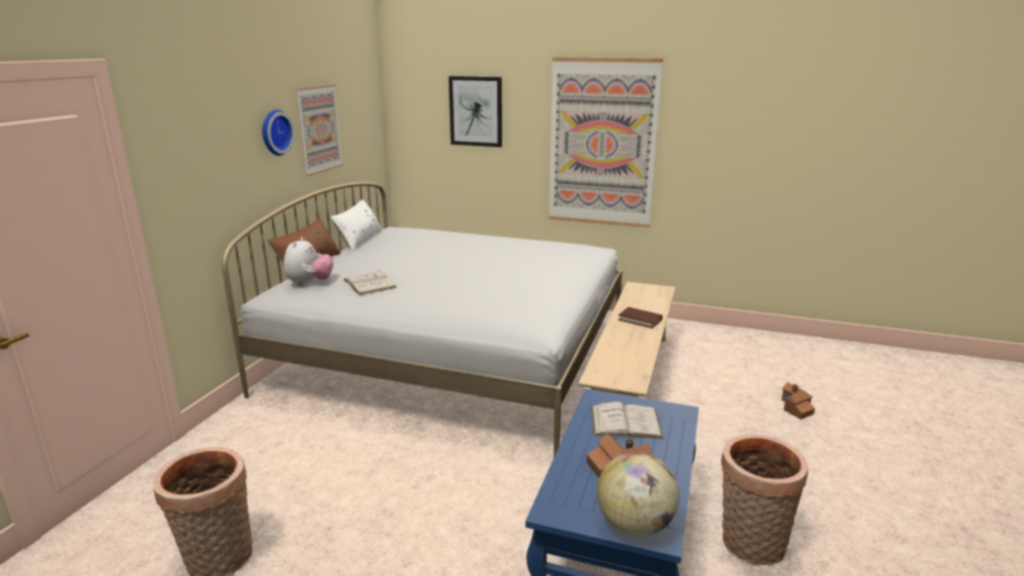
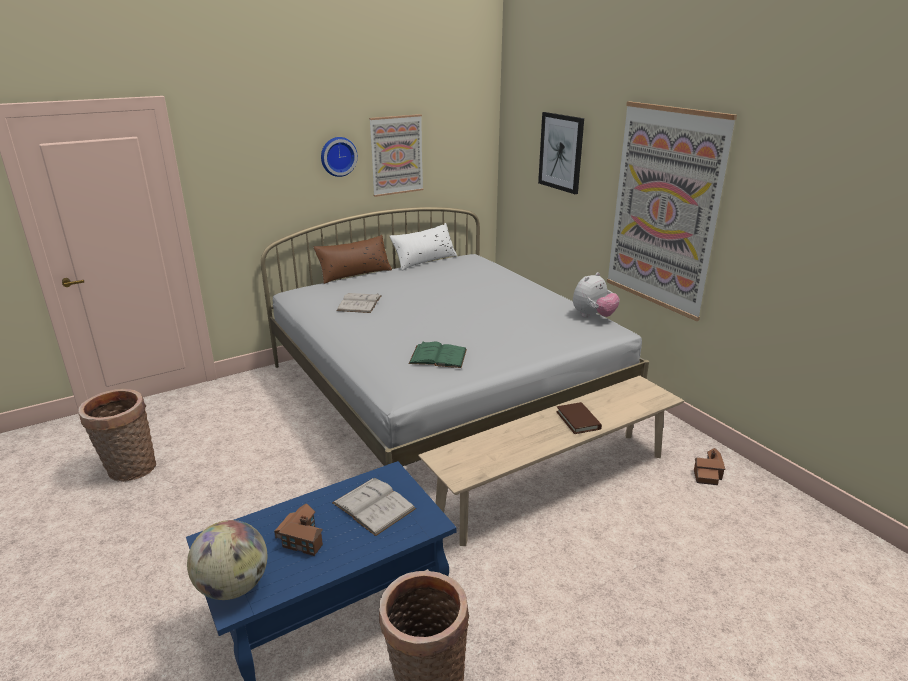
camera: 40 degrees right, 5 degrees up
plush toy [284,237,333,286] -> plush toy moved to [573,272,620,317]
toy house [782,382,815,419] -> toy house moved to [694,448,726,485]
none -> green book [409,341,467,368]

